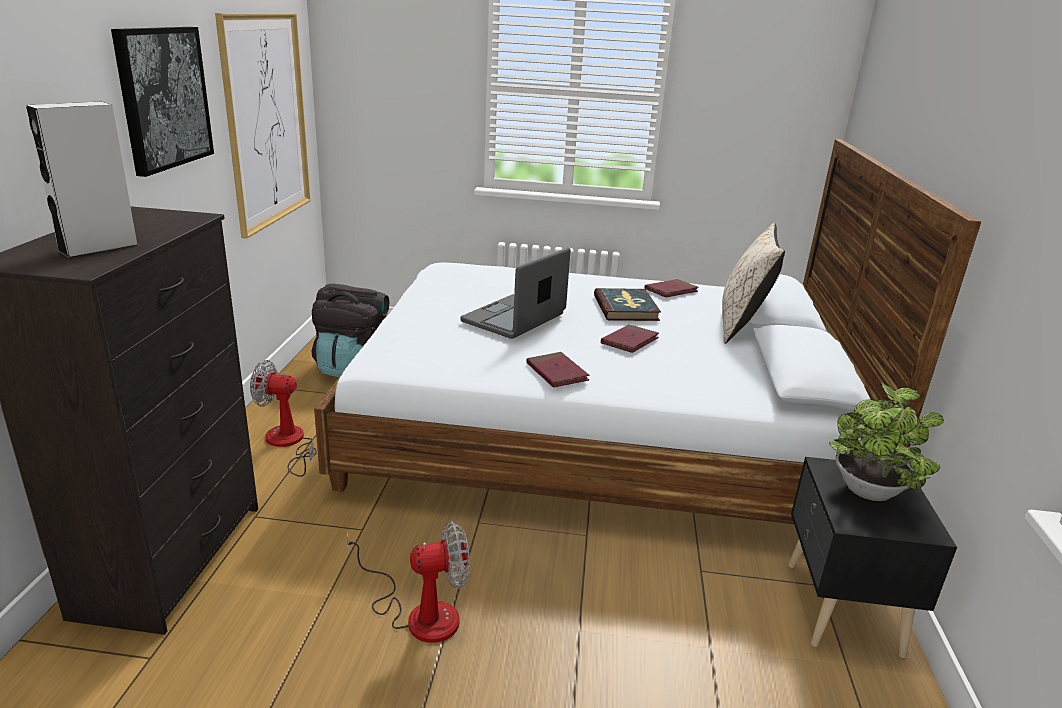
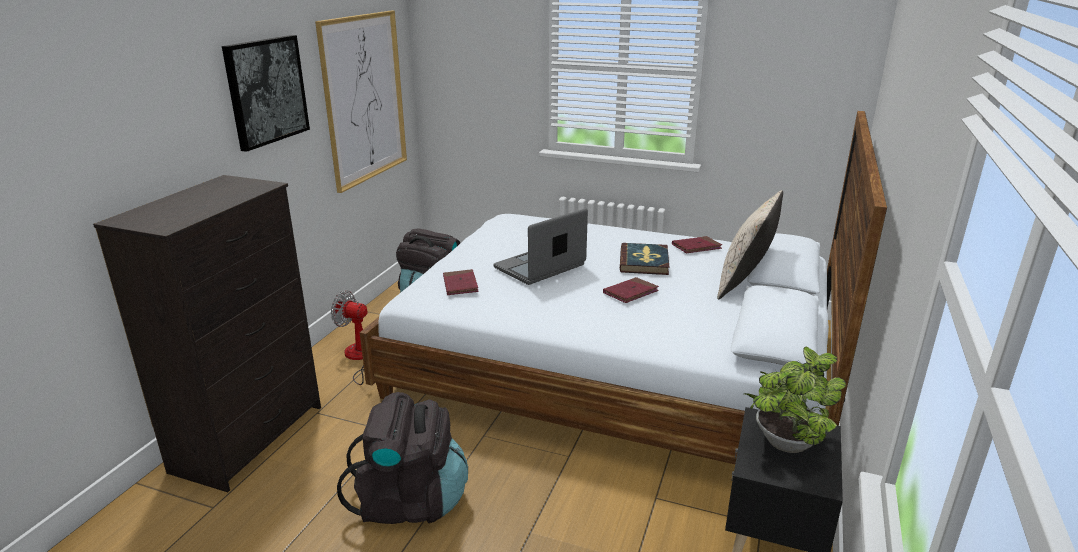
camera: 15 degrees right, 0 degrees up
grey speaker [26,102,138,258] -> none
fan [347,521,470,643] -> black backpack [337,392,468,524]
red book [526,352,589,388] -> red book moved to [443,269,479,295]

